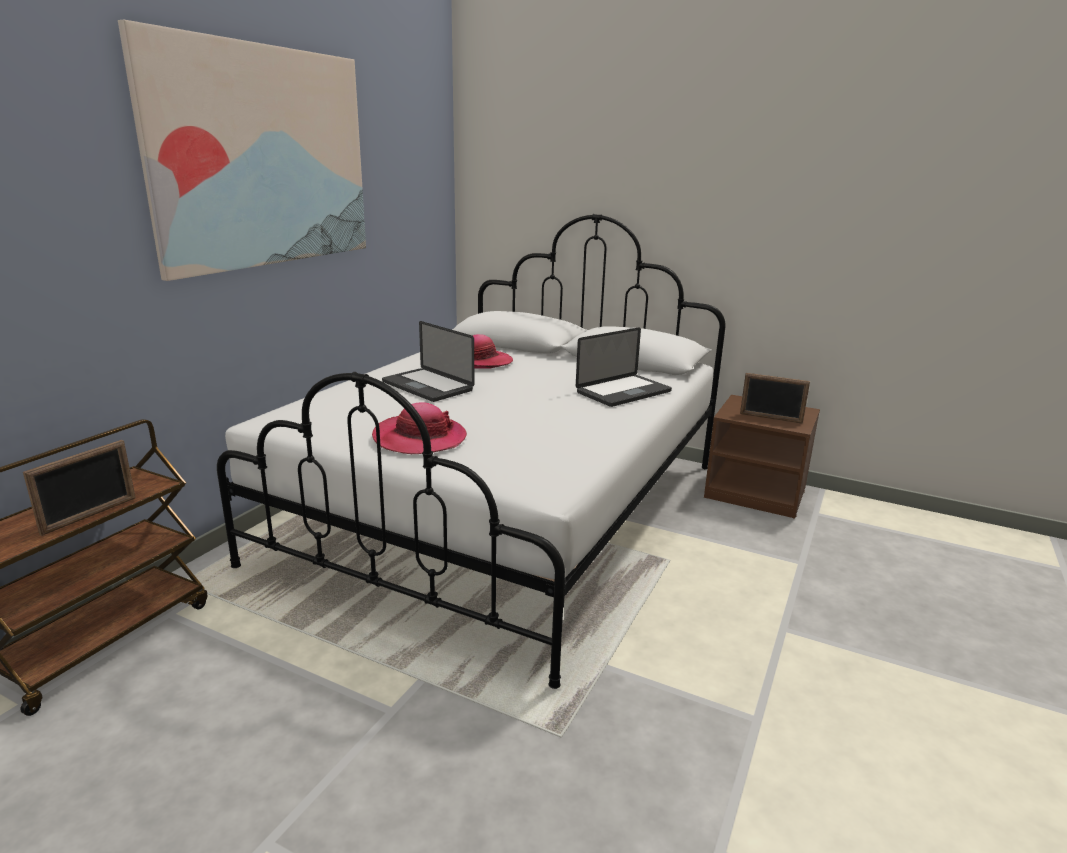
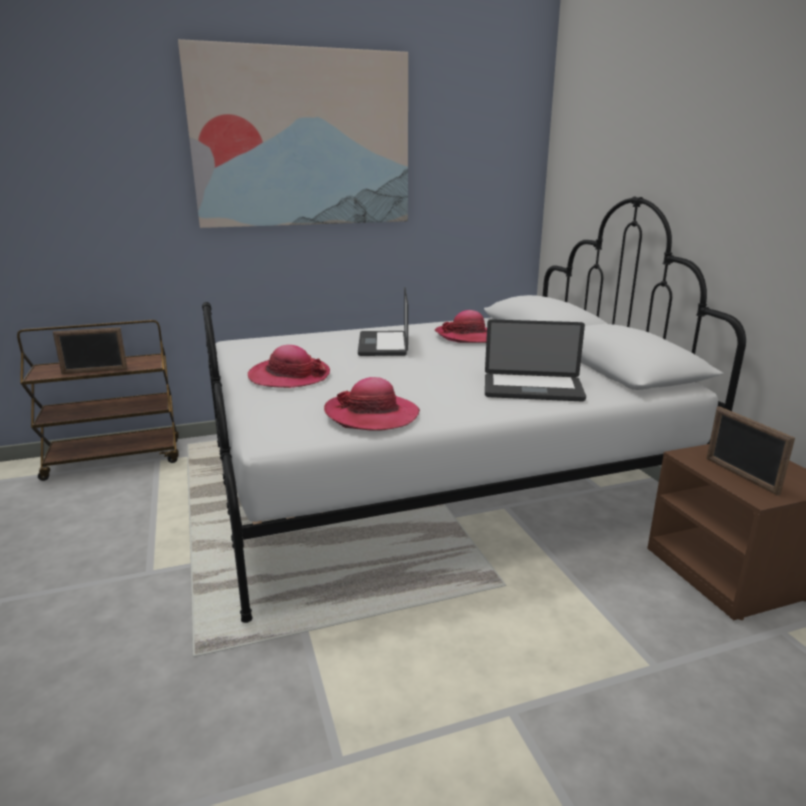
camera: 45 degrees right, 0 degrees up
none -> hat [324,377,420,431]

